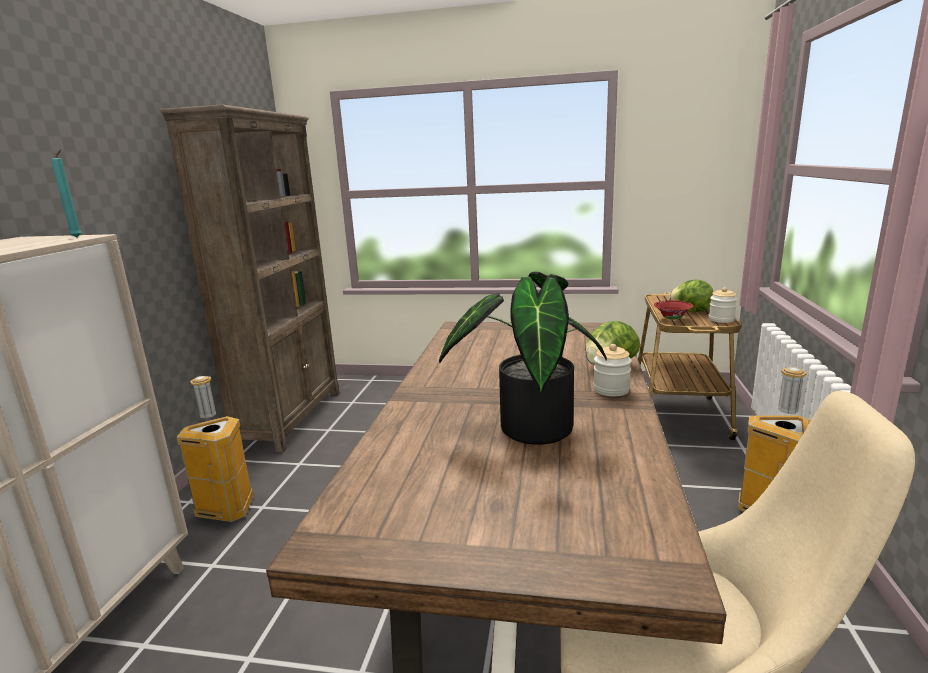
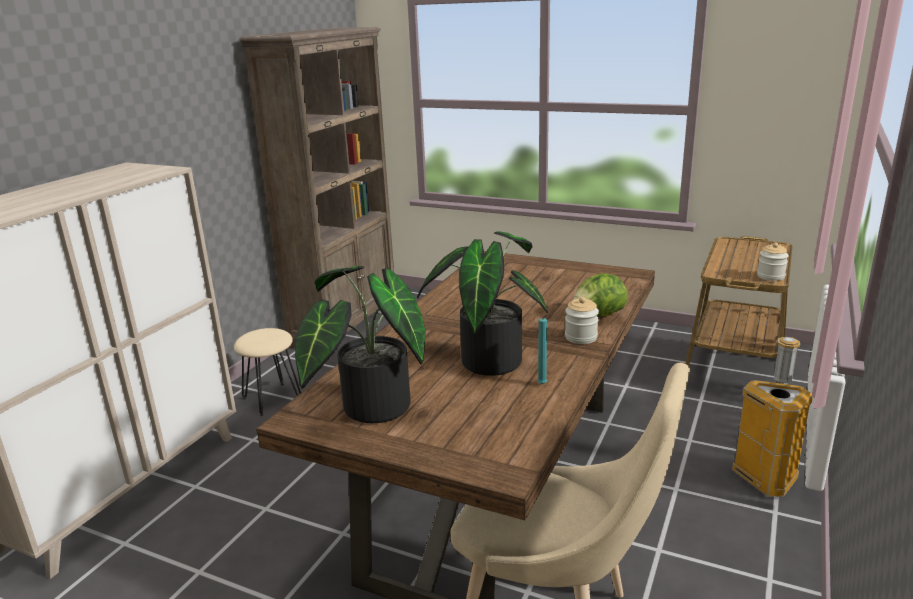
camera: 15 degrees right, 5 degrees up
turquoise candle [51,149,82,238] -> turquoise candle moved to [537,313,551,384]
trash can [177,376,254,522] -> beige stool [234,328,301,416]
red bowl [654,300,693,320] -> none
lettuce [669,280,713,312] -> none
none -> potted plant [295,266,426,423]

